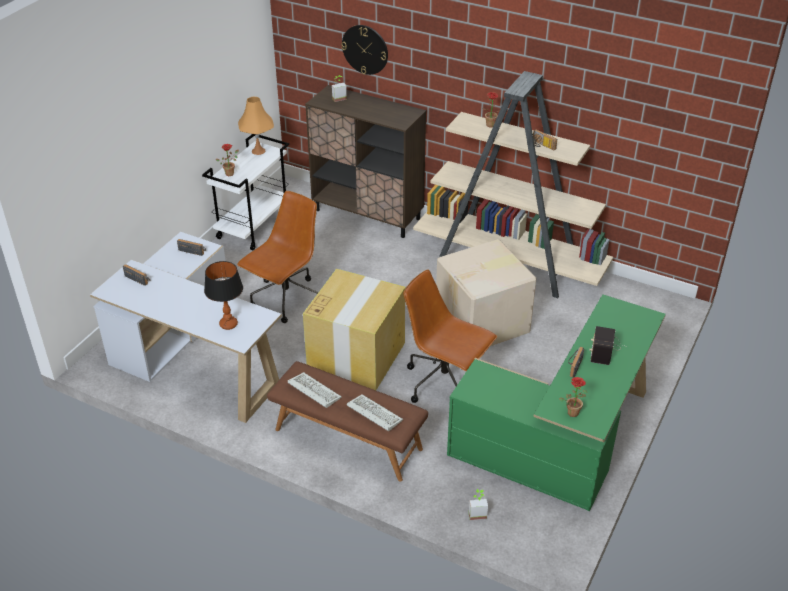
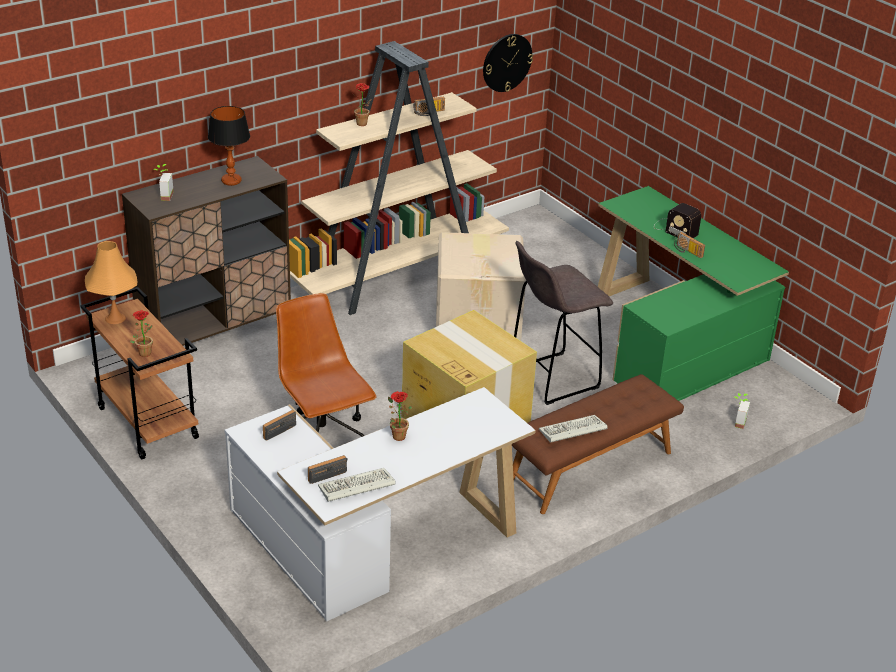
camera: 65 degrees left, 5 degrees down
white cart [202,134,289,250] -> brown cart [80,287,199,460]
table lamp [204,261,243,330] -> table lamp moved to [208,106,250,186]
wall clock [341,25,388,75] -> wall clock moved to [483,34,533,92]
keyboard [347,394,403,431] -> keyboard moved to [318,468,396,502]
brown office chair [403,270,497,403] -> grey stool [514,241,613,405]
potted plant [559,377,587,417] -> potted plant moved to [388,391,413,441]

